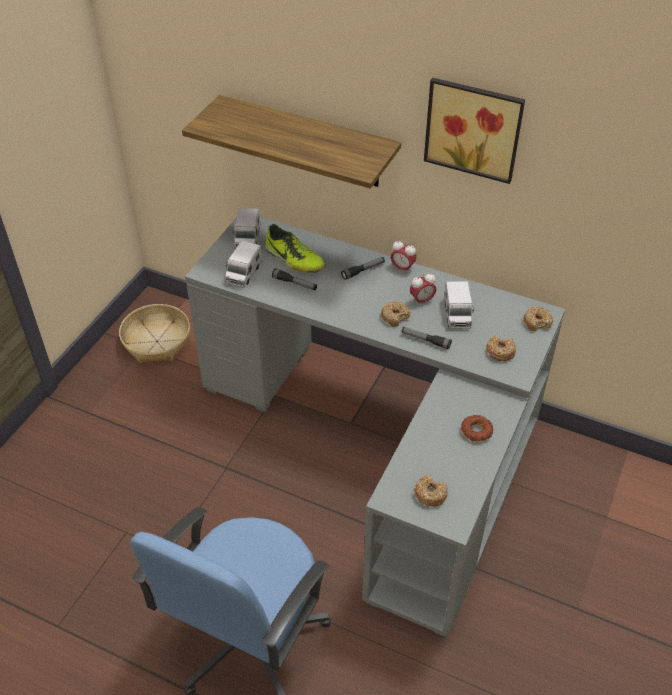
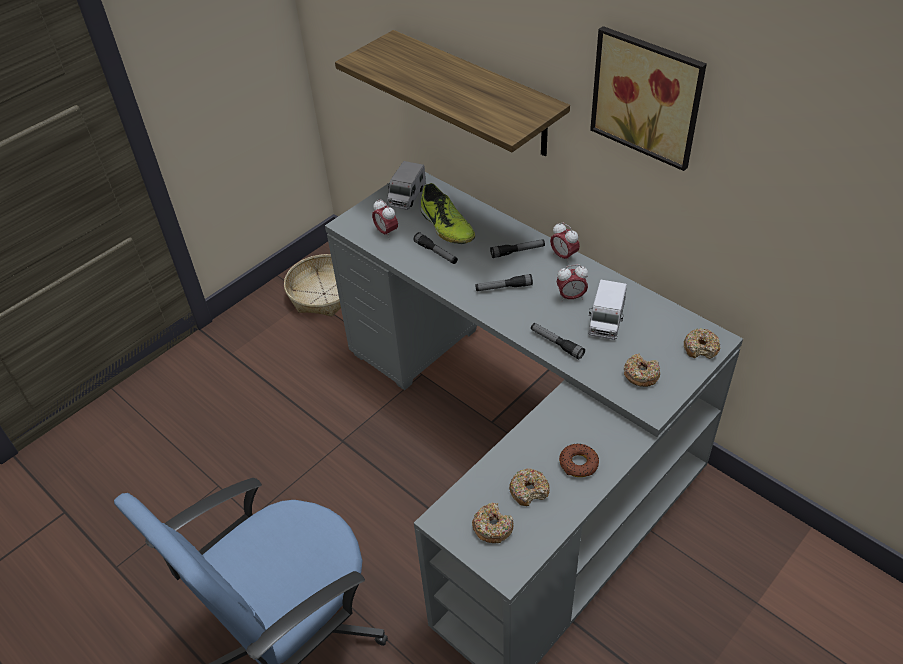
camera: 20 degrees right, 0 degrees up
toy truck [225,241,262,288] -> alarm clock [372,199,398,239]
donut [381,301,410,327] -> donut moved to [509,468,550,506]
none -> flashlight [475,274,533,291]

